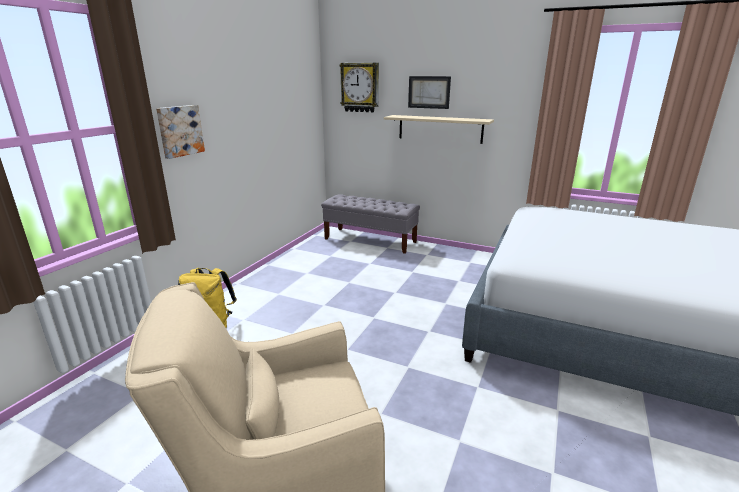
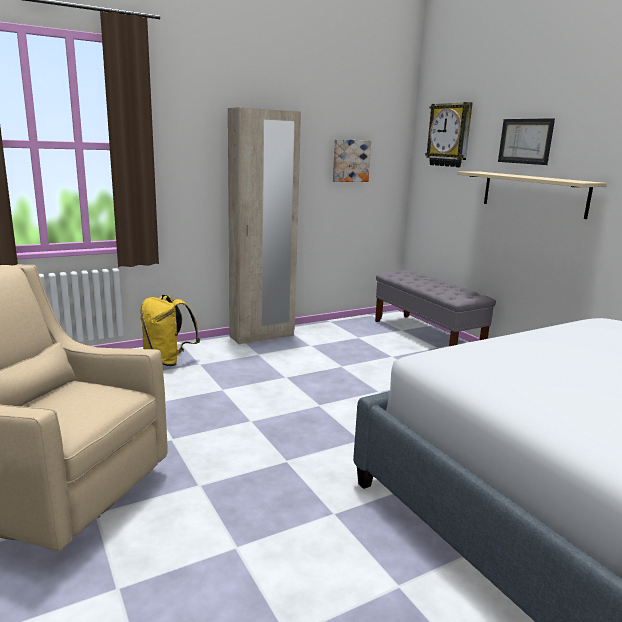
camera: 35 degrees right, 5 degrees down
picture [156,105,205,159] -> picture moved to [333,139,371,182]
none -> beige wardrobe [228,107,301,344]

